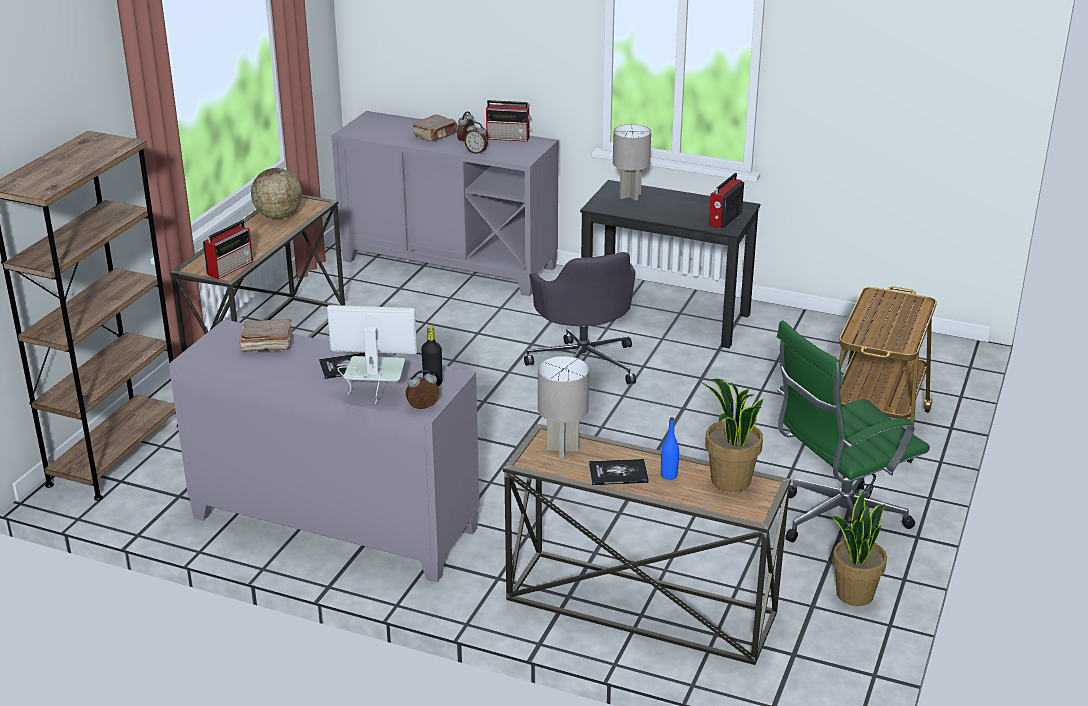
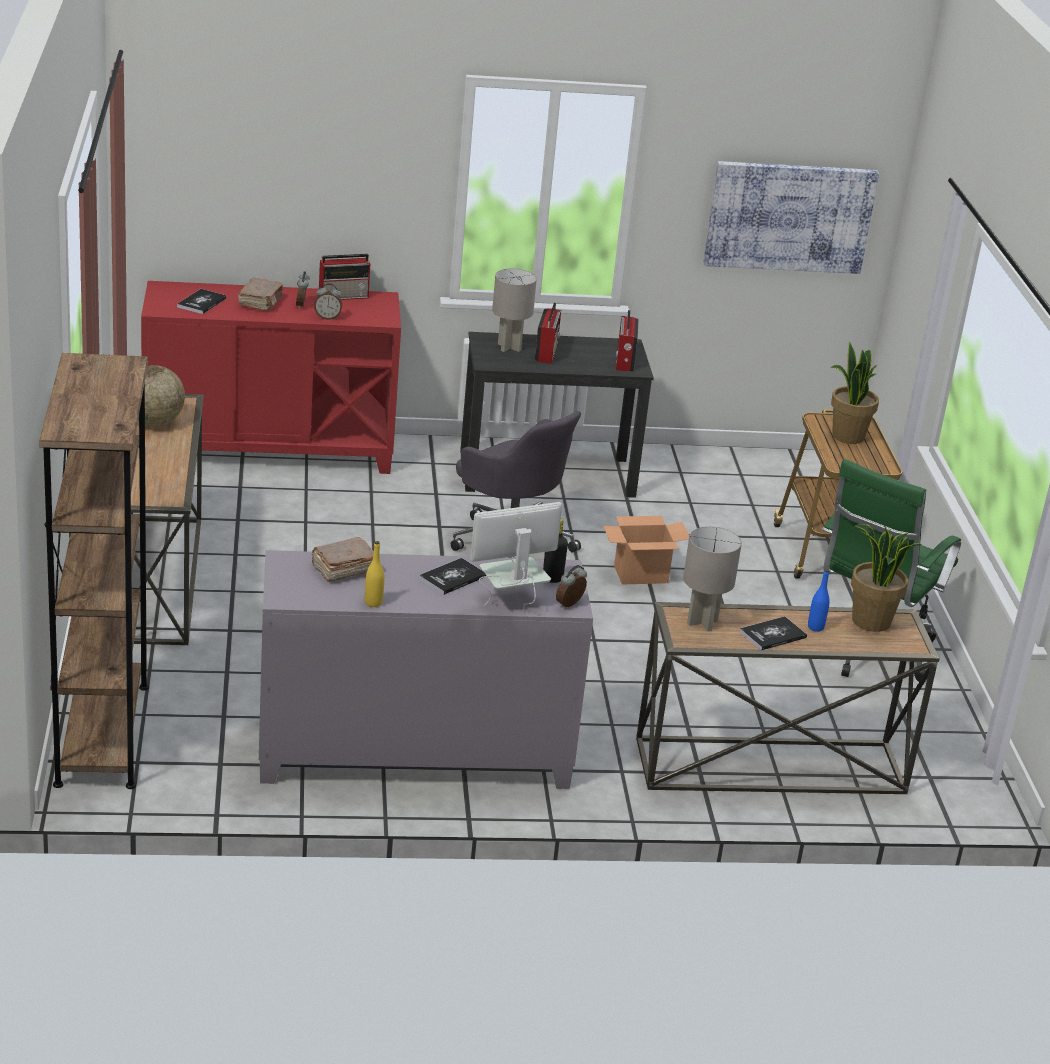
camera: 30 degrees left, 0 degrees up
radio [203,220,253,280] -> radio moved to [535,303,561,364]
grey cabinet [331,111,558,296] -> red cabinet [141,281,401,474]
potted plant [831,491,887,606] -> potted plant moved to [831,342,879,444]
none -> book [177,289,227,314]
none -> yellow bottle [365,541,384,607]
none -> cardboard box [603,516,689,585]
none -> picture [704,161,879,274]

